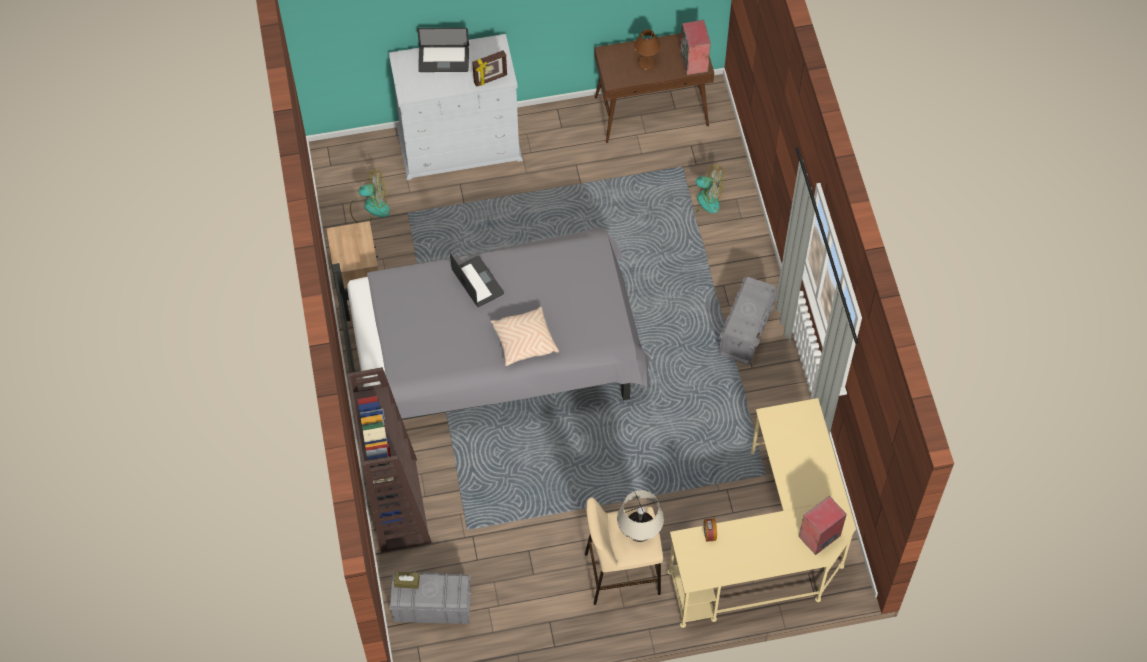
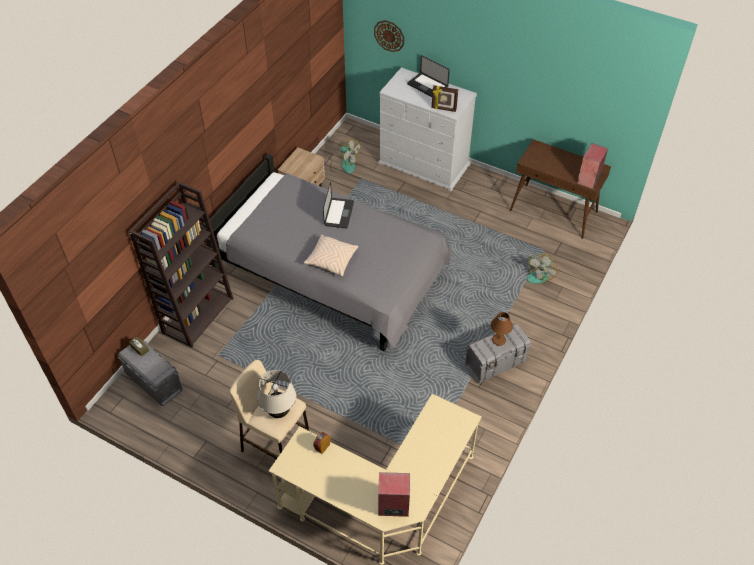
camera: 40 degrees right, 10 degrees down
brown table lamp [634,29,660,70] -> brown table lamp moved to [490,312,513,346]
fan [689,165,724,214] -> fan turned 60 degrees clockwise [527,254,558,284]
none -> wall clock [374,20,404,52]

